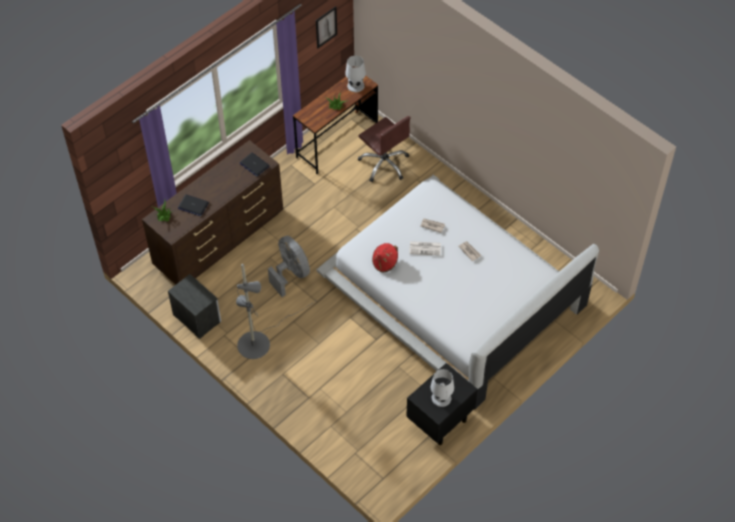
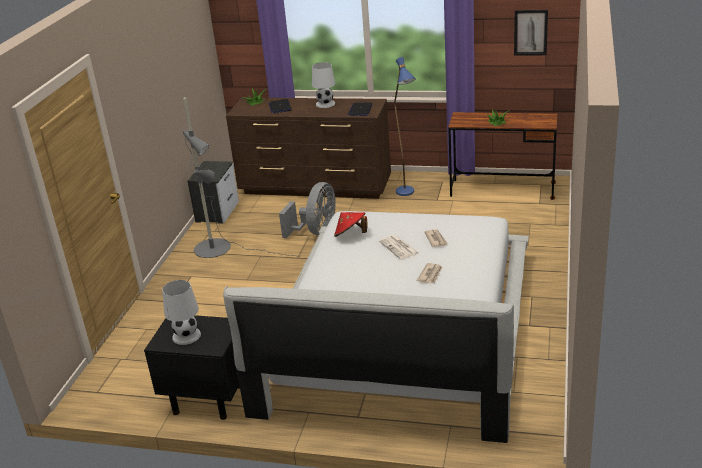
camera: 60 degrees right, 25 degrees down
white table lamp [345,56,366,92] -> white table lamp moved to [312,62,335,108]
brown office chair [358,116,411,182] -> none
none -> blue floor lamp [394,57,416,196]

